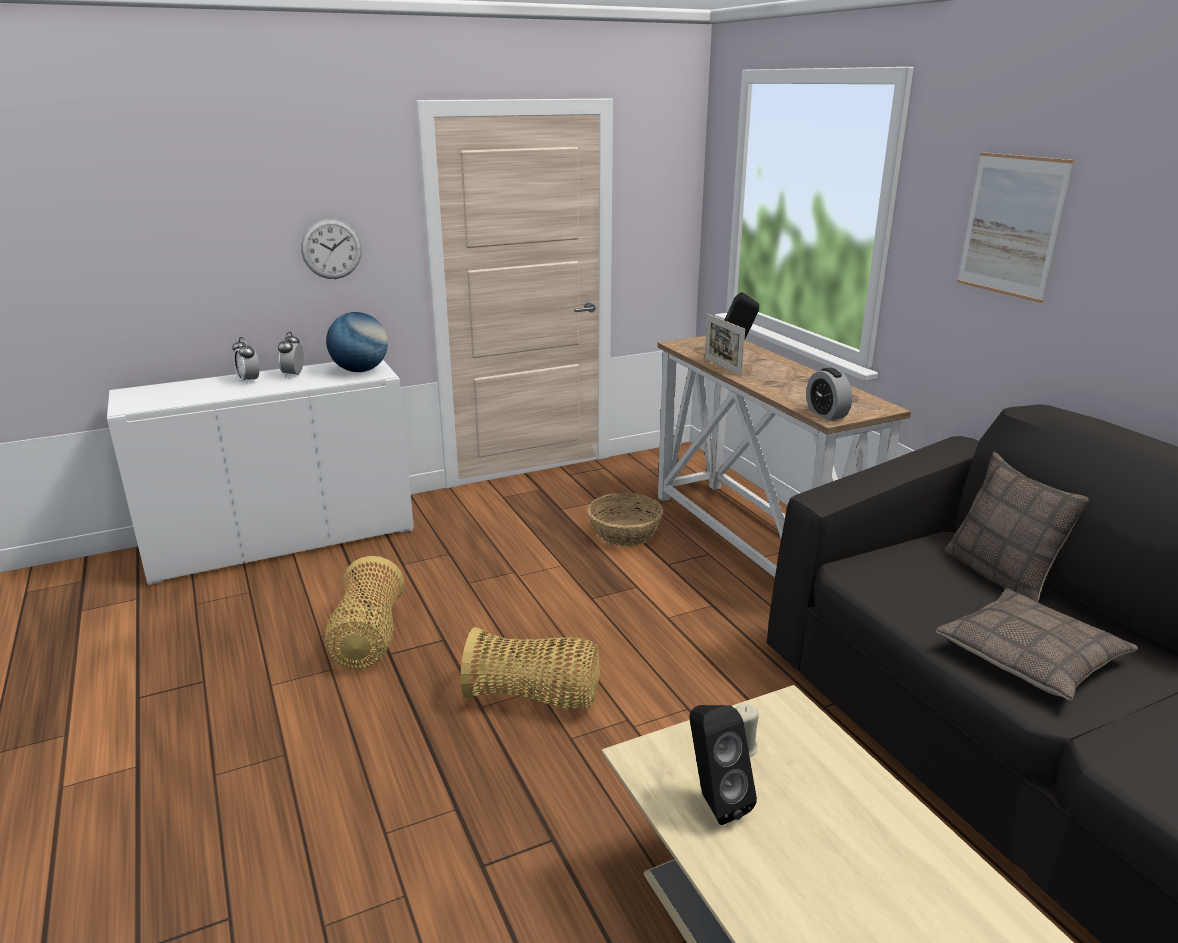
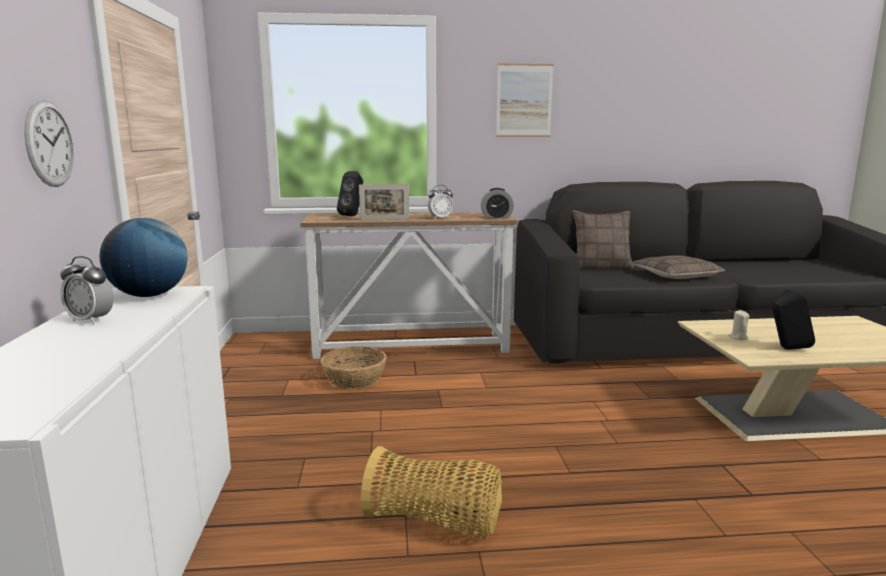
camera: 70 degrees left, 10 degrees down
alarm clock [232,337,259,384] -> alarm clock moved to [428,185,453,219]
basket [461,627,600,709] -> none

